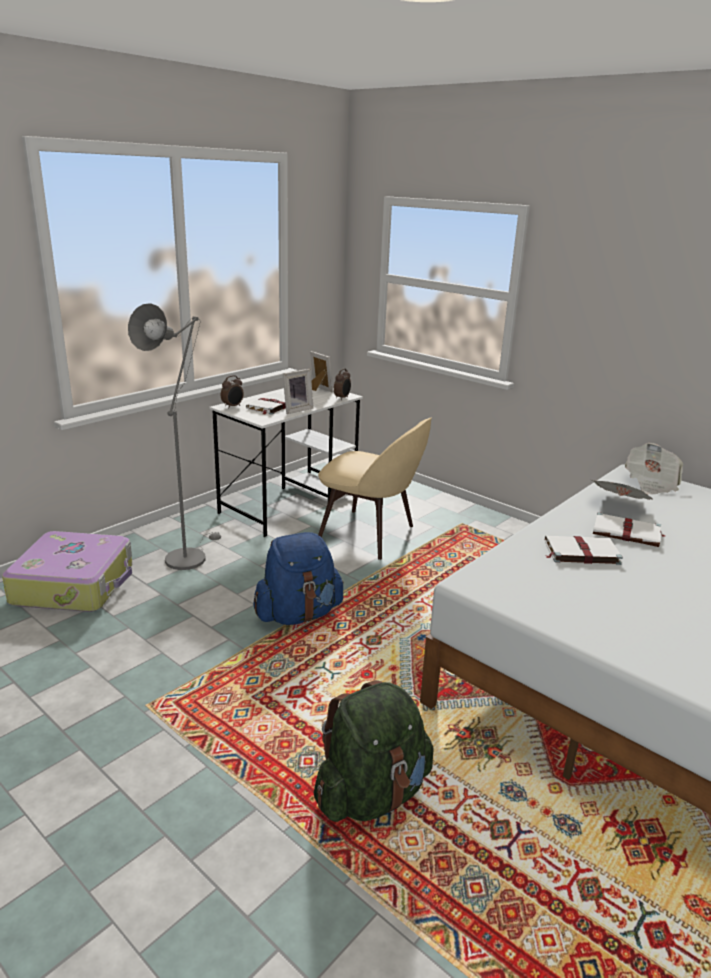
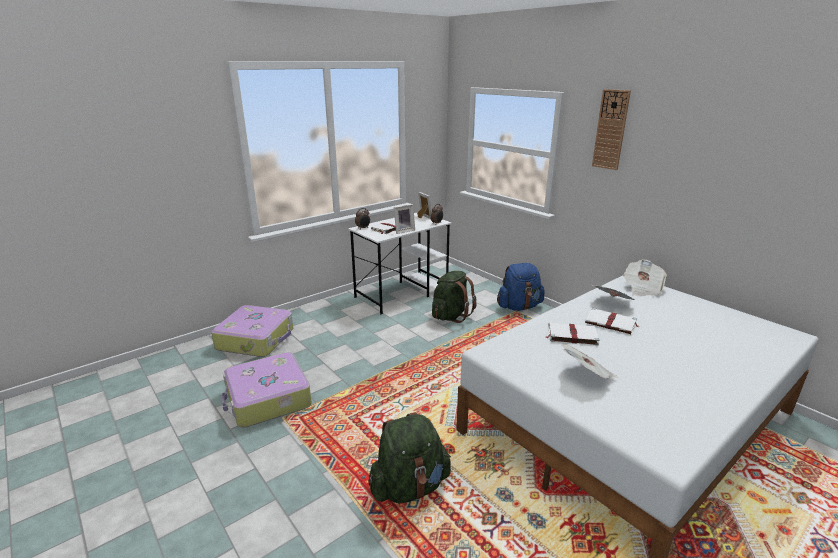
camera: 10 degrees right, 0 degrees up
grey floor lamp [128,303,221,570] -> none
blue backpack [253,532,344,625] -> blue backpack moved to [497,263,545,311]
beige chair [318,417,432,560] -> green backpack [432,271,476,323]
none -> suitcase [222,352,312,428]
none -> newspaper [561,344,618,380]
none -> wall clock [592,89,631,170]

